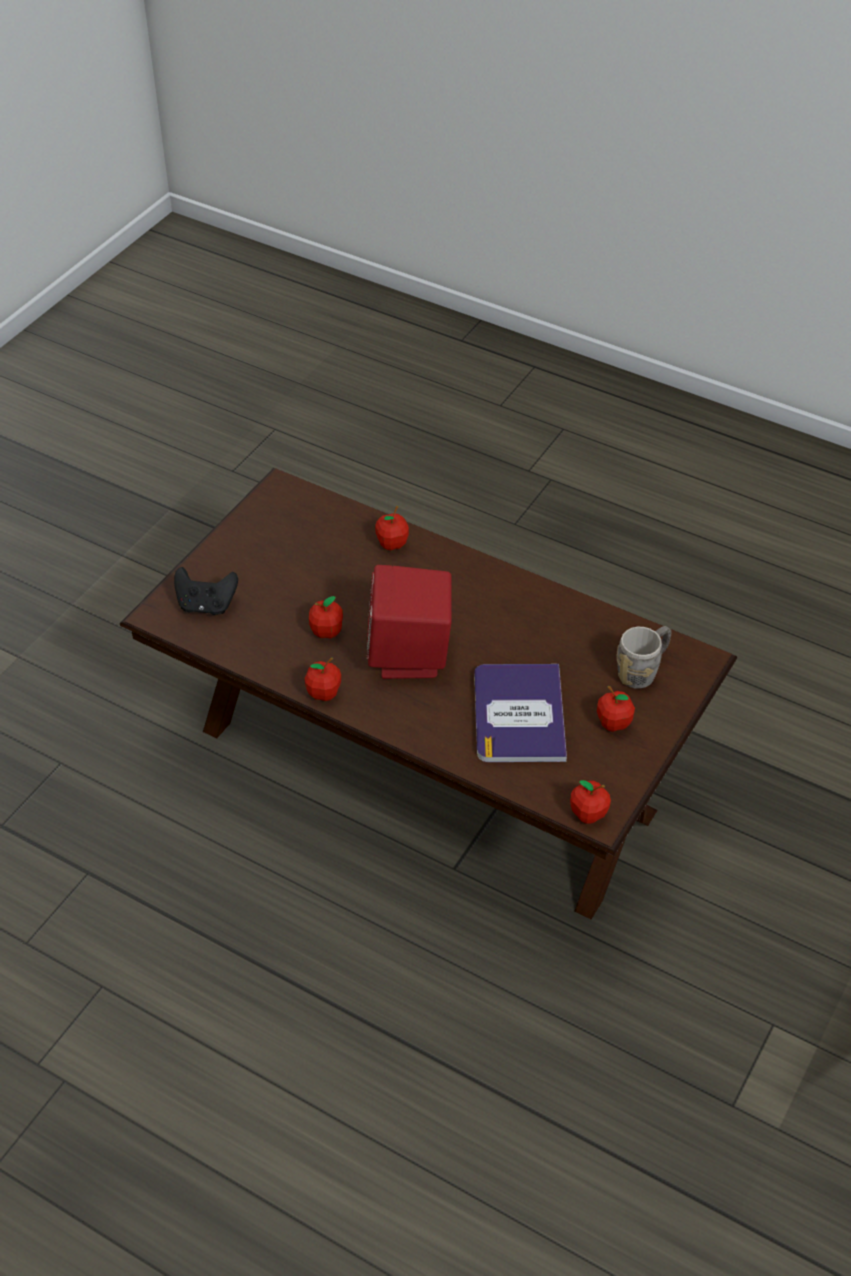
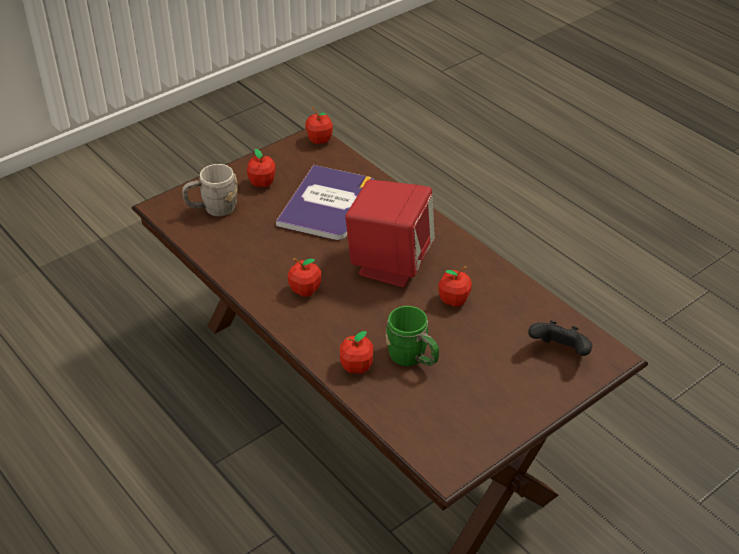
camera: 160 degrees left, 5 degrees down
apple [304,657,341,701] -> apple moved to [288,258,321,297]
none -> green mug [386,306,439,366]

